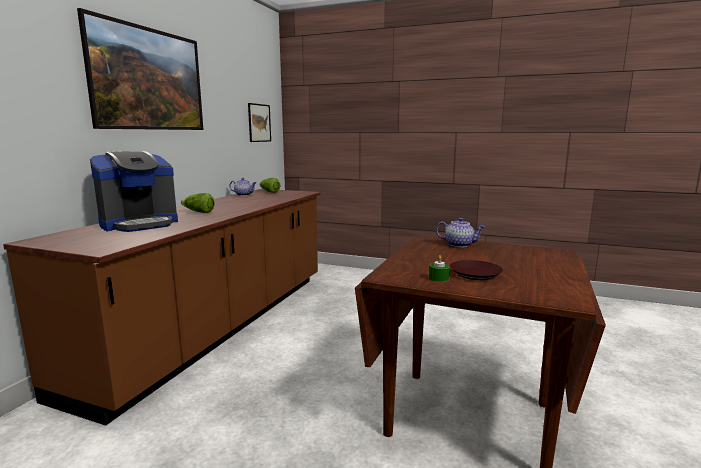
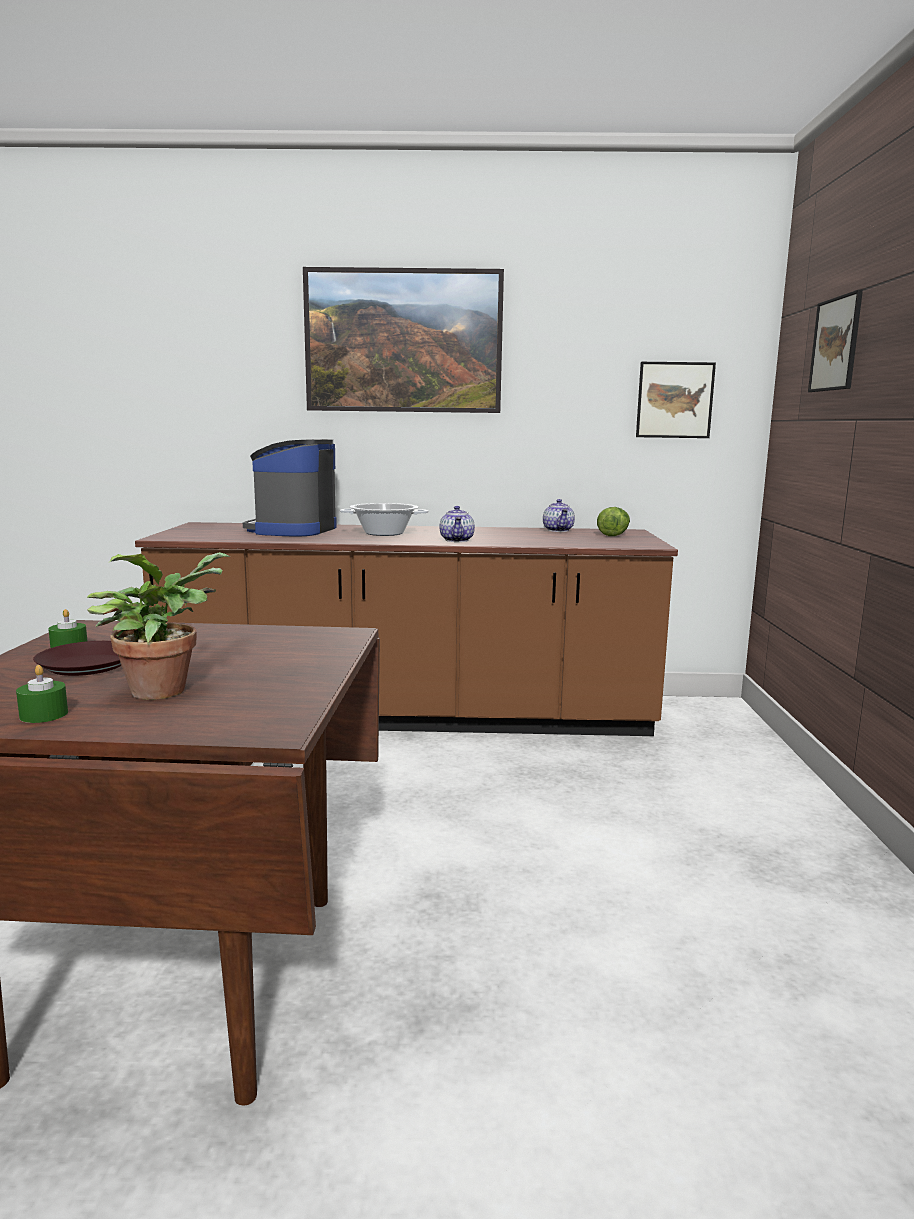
camera: 70 degrees right, 0 degrees up
coffee machine [90,151,178,232] -> coffee machine turned 75 degrees clockwise [243,439,337,537]
lettuce [181,193,215,213] -> cooking pot [340,503,428,536]
teapot [436,217,486,247] -> teapot moved to [439,506,475,542]
none -> green candle [16,665,68,723]
none -> potted plant [87,552,230,700]
none -> picture [808,289,863,392]

